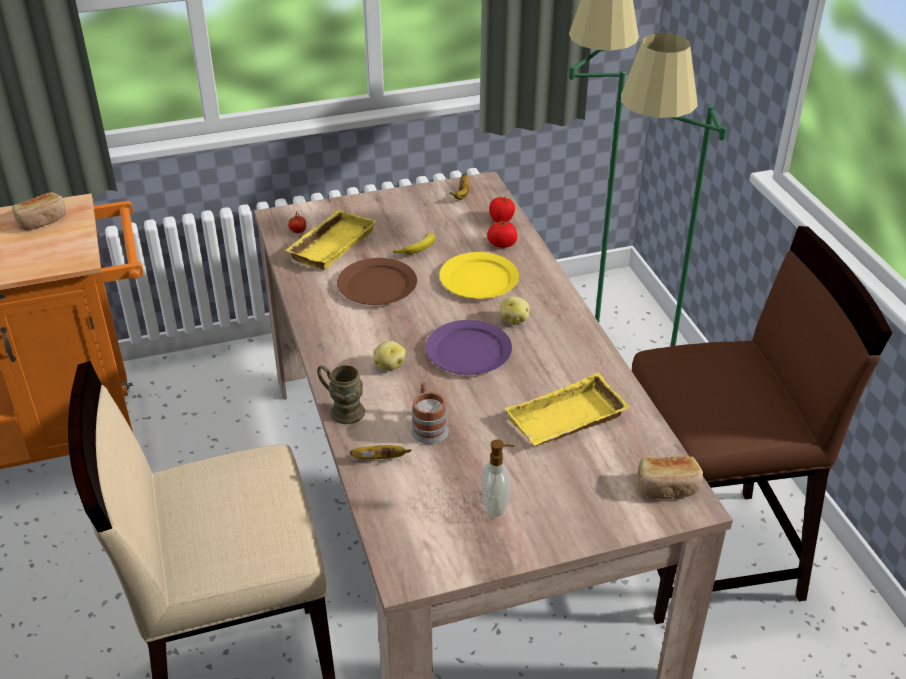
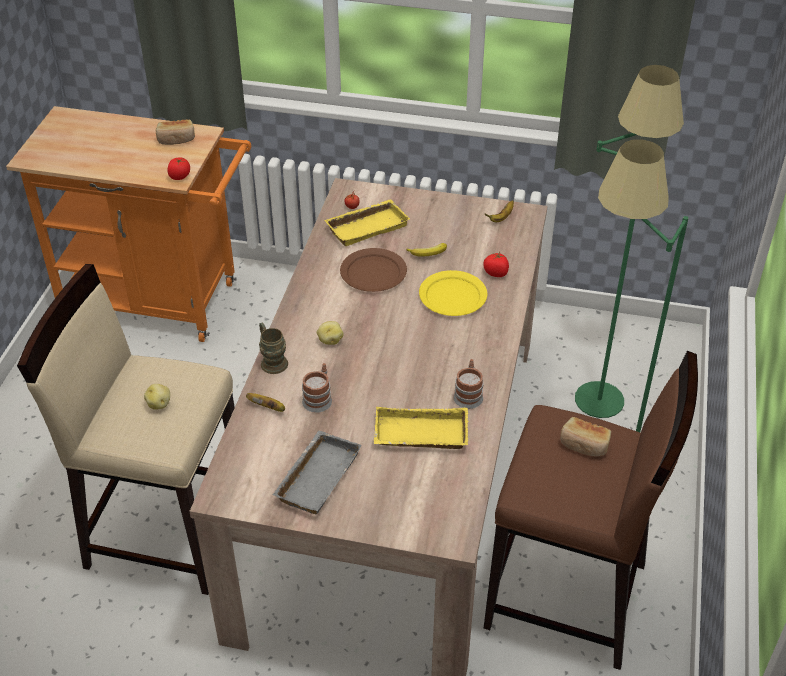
camera: 30 degrees right, 5 degrees up
purple plate [426,320,512,375] -> none
soap dispenser [482,439,514,517] -> grey tray [273,430,362,514]
tomato [489,196,515,222] -> tomato moved to [167,158,190,180]
potato [500,296,530,325] -> potato moved to [144,384,170,410]
bread [638,456,703,499] -> bread moved to [560,417,611,457]
none -> mug [453,359,484,409]

